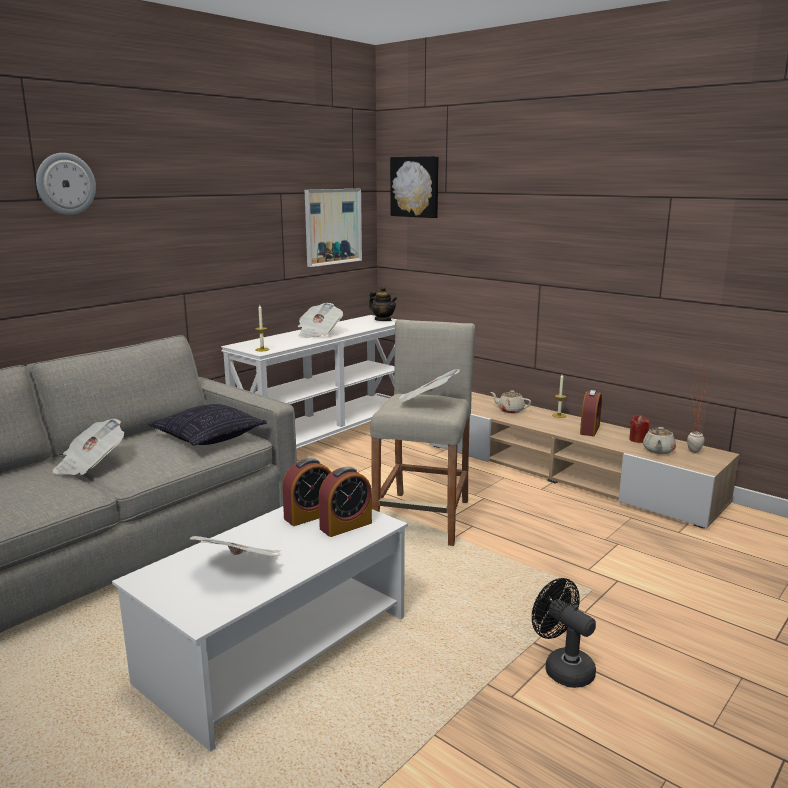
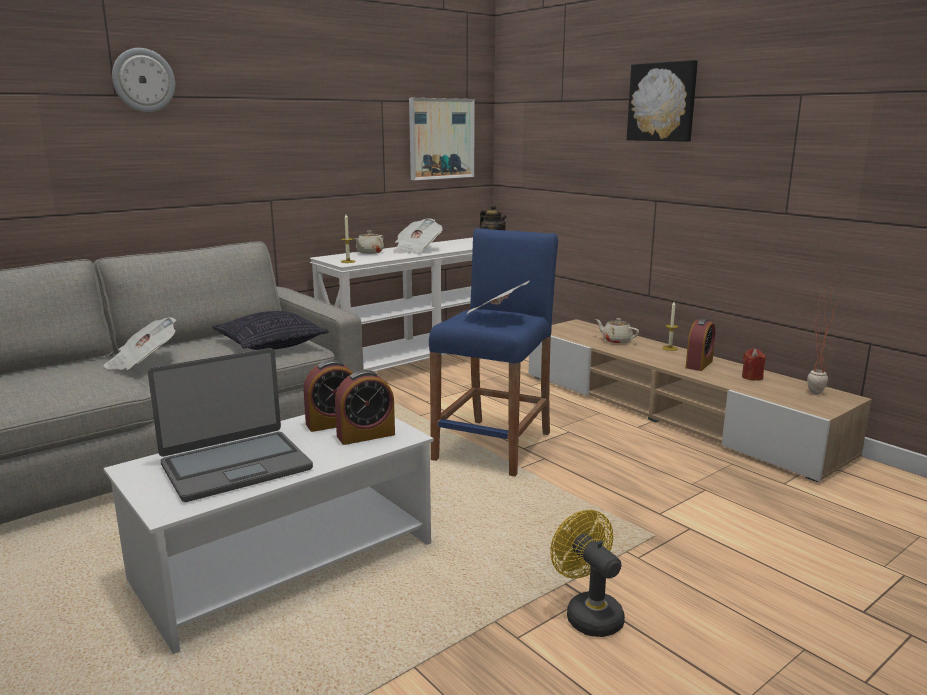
camera: 10 degrees right, 0 degrees up
newspaper [190,536,280,557] -> laptop [148,348,313,502]
beige stool [370,320,475,546] -> blue stool [429,228,558,477]
picture [390,156,439,218] -> picture moved to [627,60,698,142]
black fan [532,578,596,688] -> yellow fan [550,510,625,637]
beige teapot [643,427,676,454] -> beige teapot moved to [354,231,384,254]

